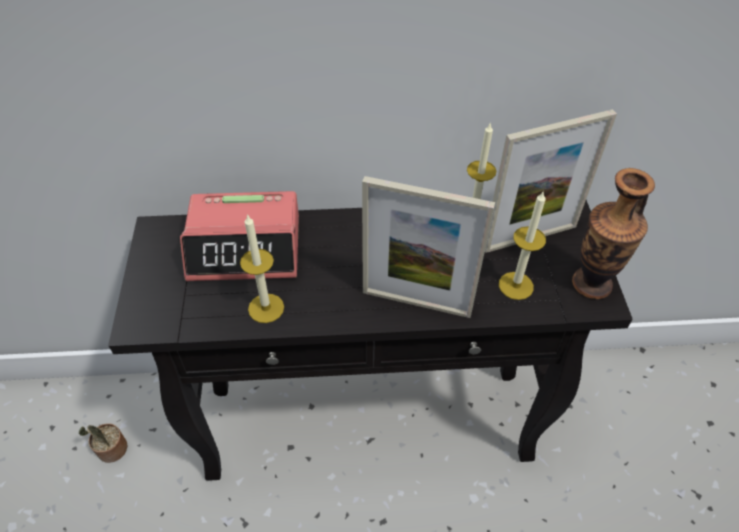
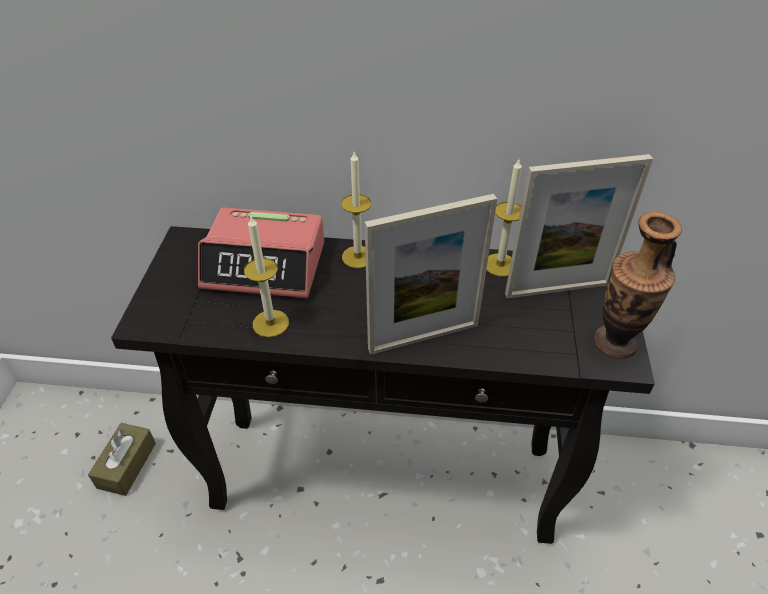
camera: 10 degrees right, 5 degrees down
potted plant [78,423,128,463] -> brown tissue box [88,423,156,496]
picture frame [362,176,495,318] -> picture frame turned 45 degrees counterclockwise [365,194,497,355]
candle [499,191,546,300] -> candle moved to [341,152,371,268]

